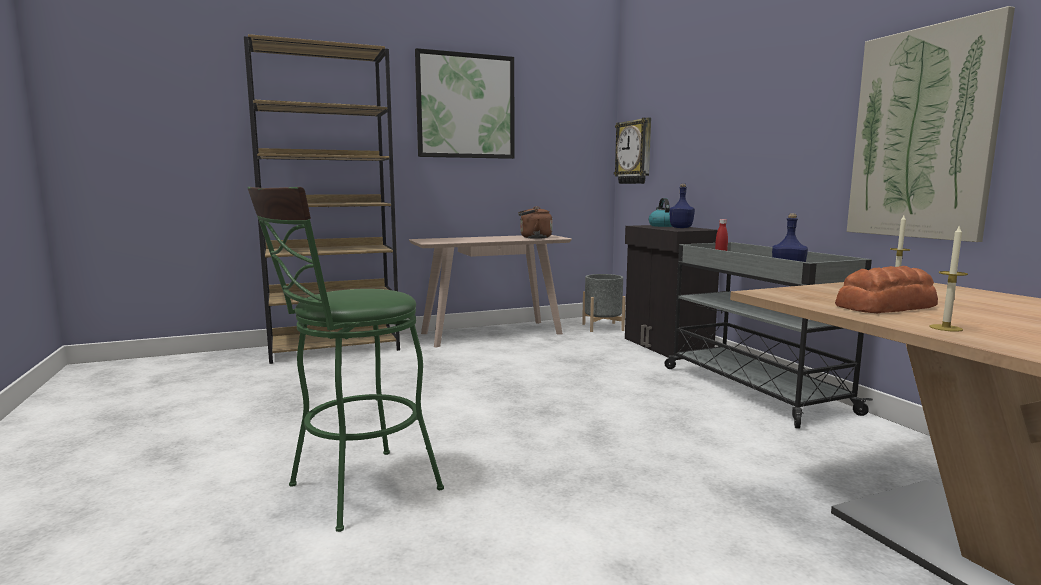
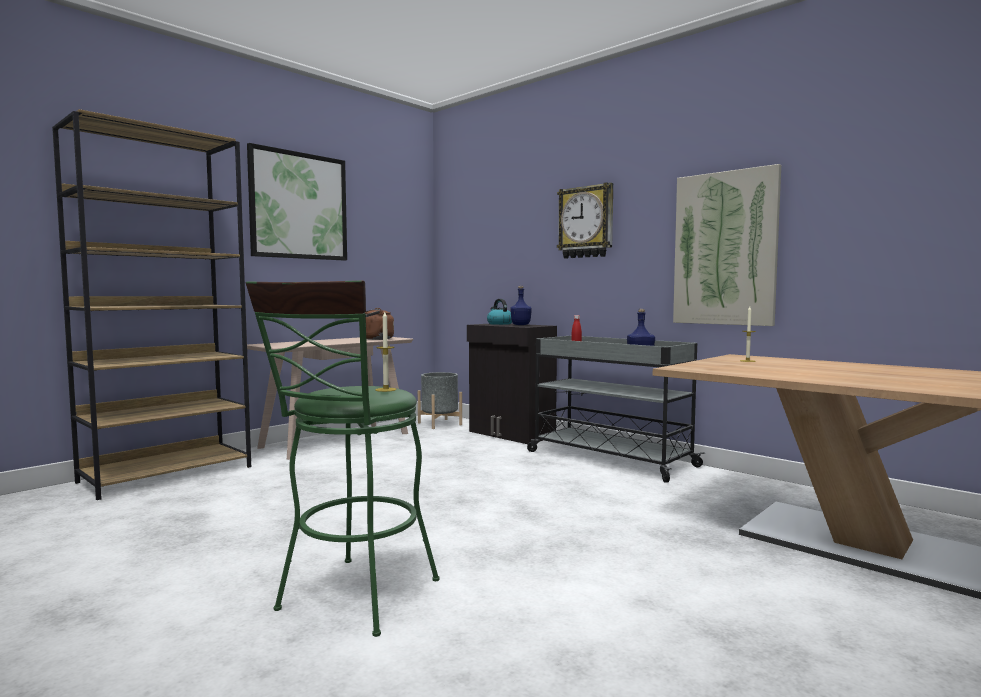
camera: 25 degrees left, 5 degrees down
wall clock [614,117,651,184] -> wall clock moved to [557,182,613,258]
bread [835,266,938,313] -> none
candle [929,225,968,332] -> candle moved to [375,312,397,392]

